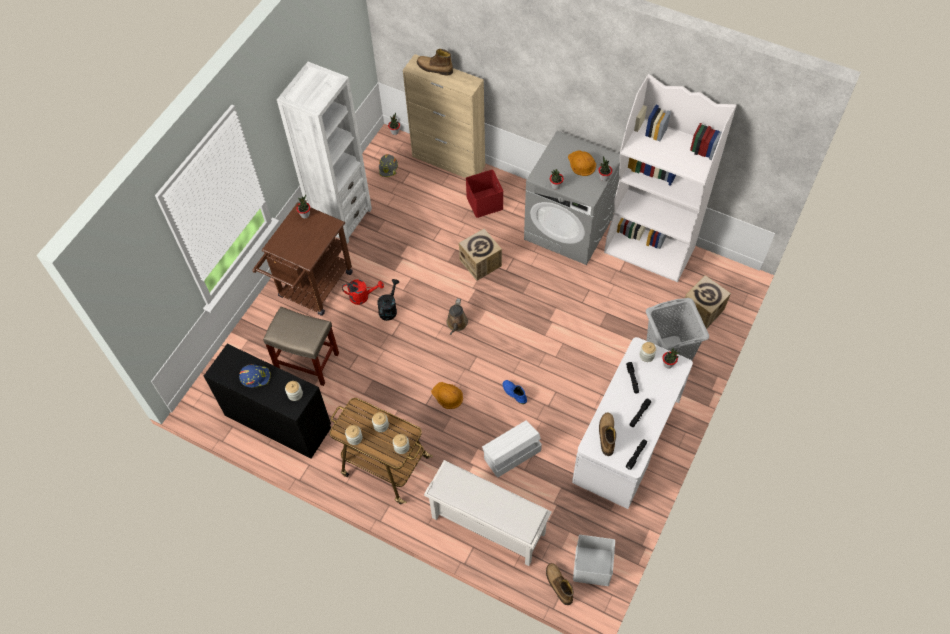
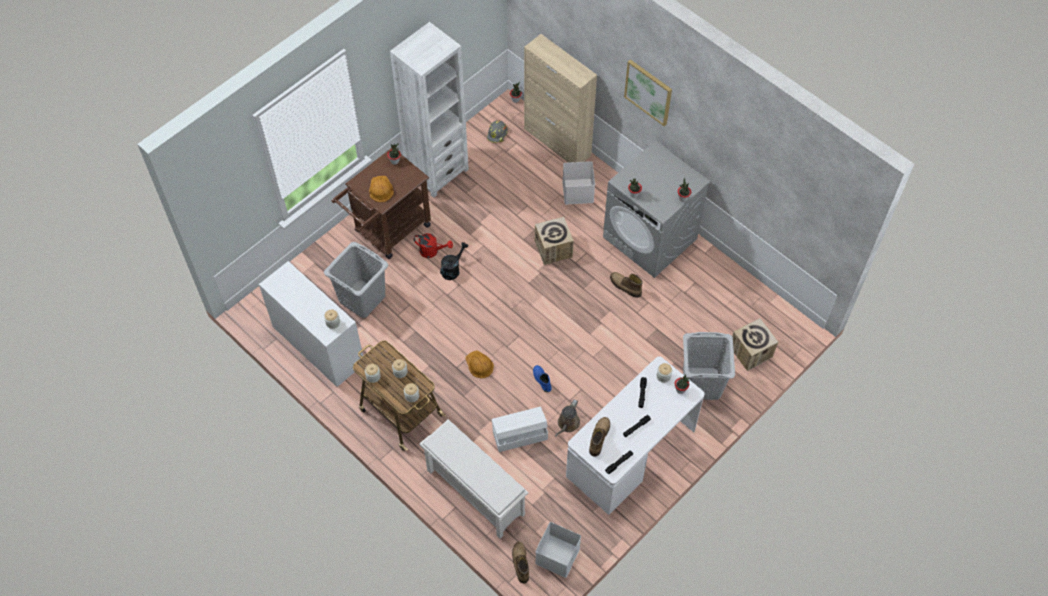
camera: 15 degrees right, 0 degrees up
black desk [204,344,331,459] -> white desk [259,261,363,387]
blue hard hat [239,364,271,388] -> none
beige stool [263,307,339,386] -> grey laundry basket [324,242,388,318]
boot [417,49,453,75] -> boot moved to [610,272,643,298]
brown watering can [446,298,468,335] -> brown watering can moved to [555,399,580,437]
red storage box [466,170,503,218] -> white storage box [562,161,595,204]
orange hard hat [568,150,596,176] -> orange hard hat moved to [369,176,394,202]
white bookcase [604,74,736,282] -> none
none -> picture [624,59,672,126]

